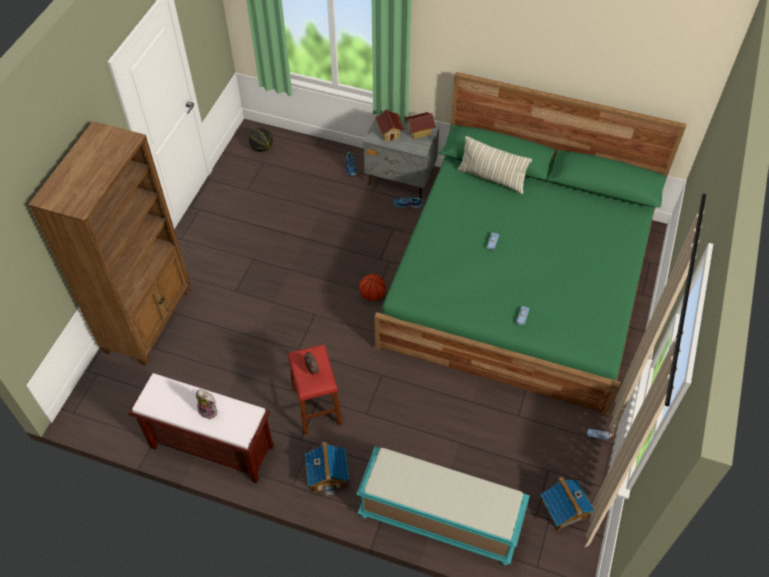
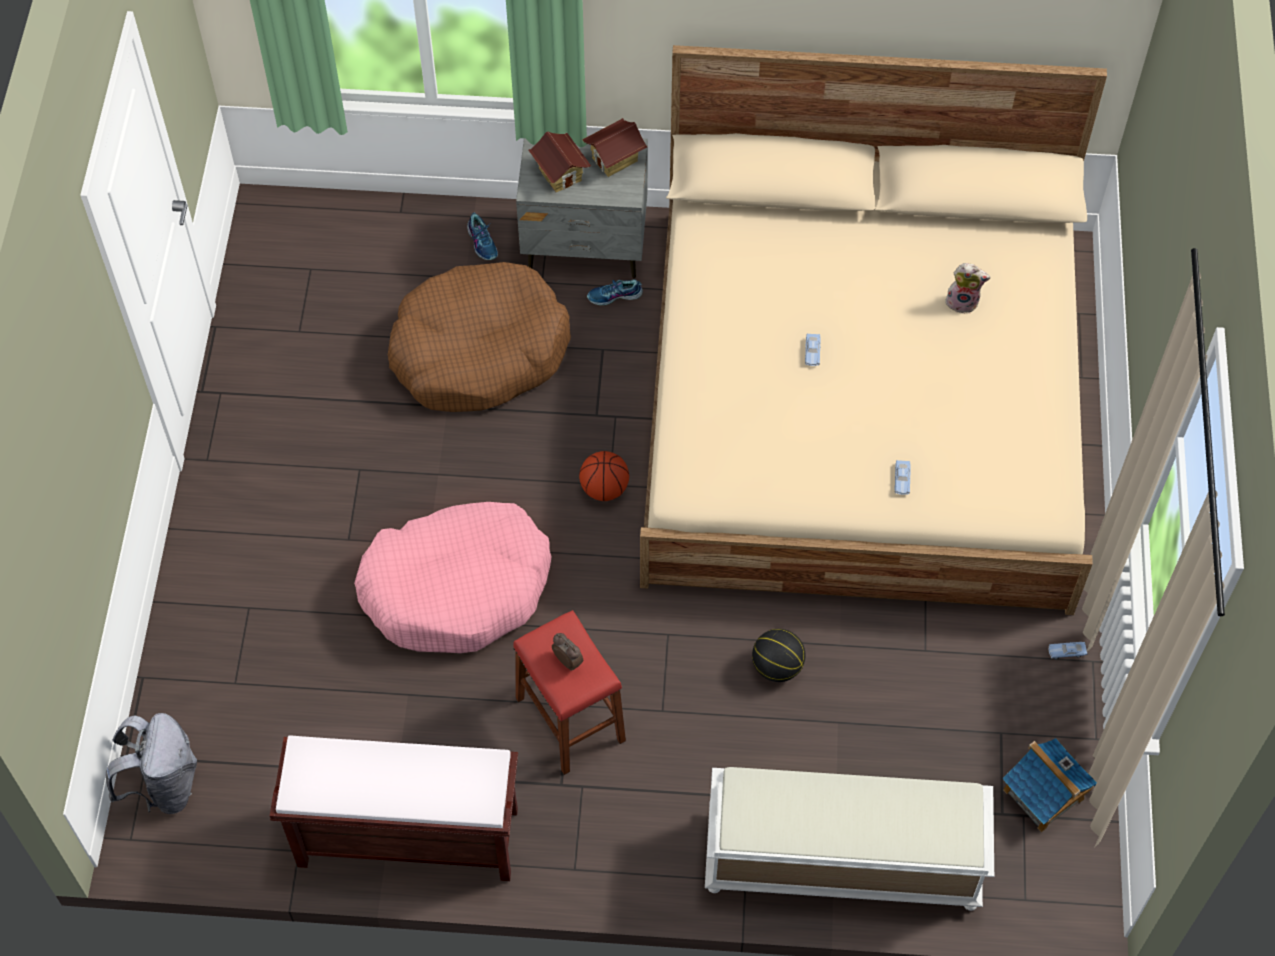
camera: 15 degrees left, 5 degrees up
brown bookcase [28,121,190,366] -> none
plush toy [196,390,217,419] -> plush toy moved to [945,263,991,313]
basketball [249,128,273,152] -> basketball moved to [752,629,805,682]
toy house [305,442,349,496] -> none
turquoise bench [356,446,530,565] -> white bench [705,767,994,911]
green bed [375,72,687,416] -> beige bed [640,45,1107,615]
pillow [458,136,532,194] -> none
none -> grey backpack [105,713,197,814]
none -> pink dog bed [354,502,552,653]
none -> brown dog bed [388,262,571,412]

